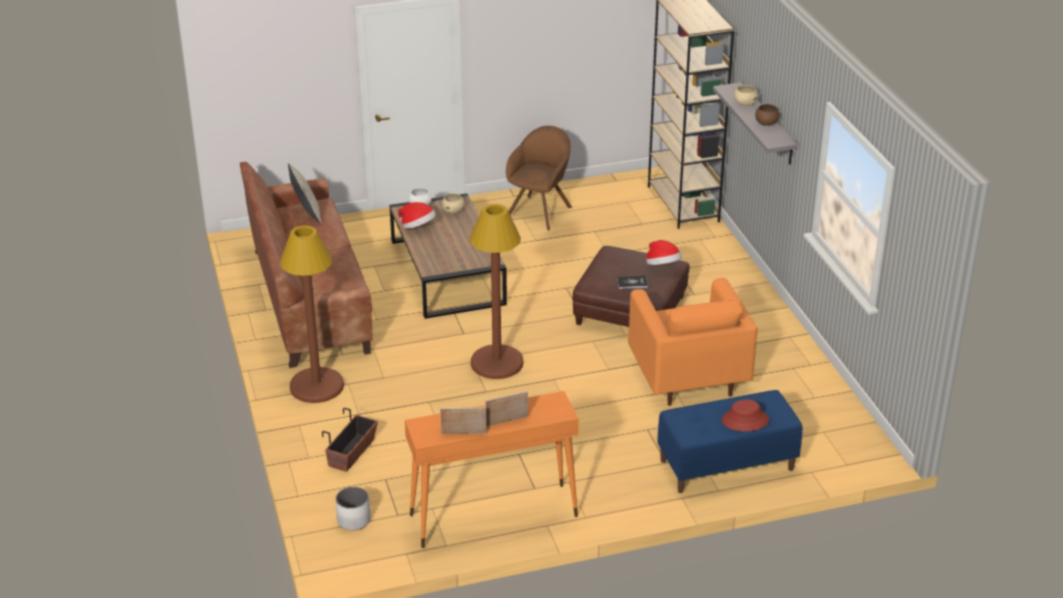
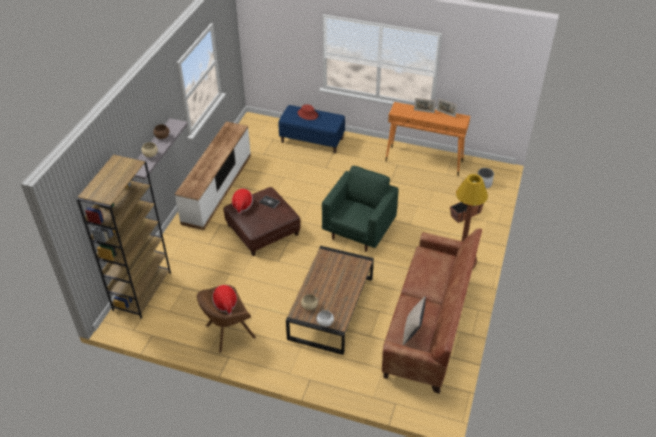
camera: 145 degrees left, 10 degrees up
hat [398,202,436,229] -> hat moved to [212,285,237,315]
brown floor lamp [470,204,523,379] -> green armchair [322,166,399,252]
orange armchair [628,278,758,406] -> none
none -> tv stand [175,122,251,230]

